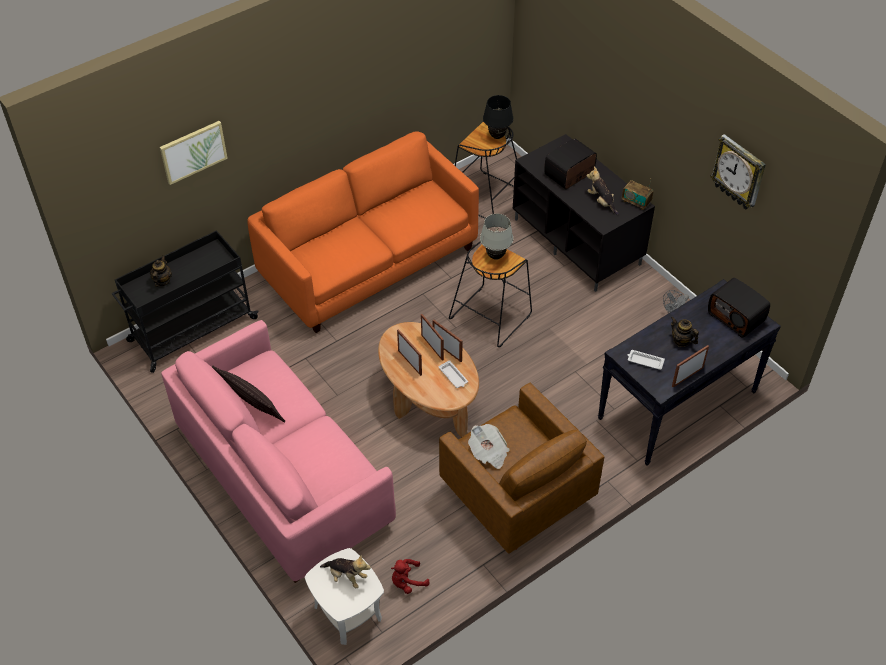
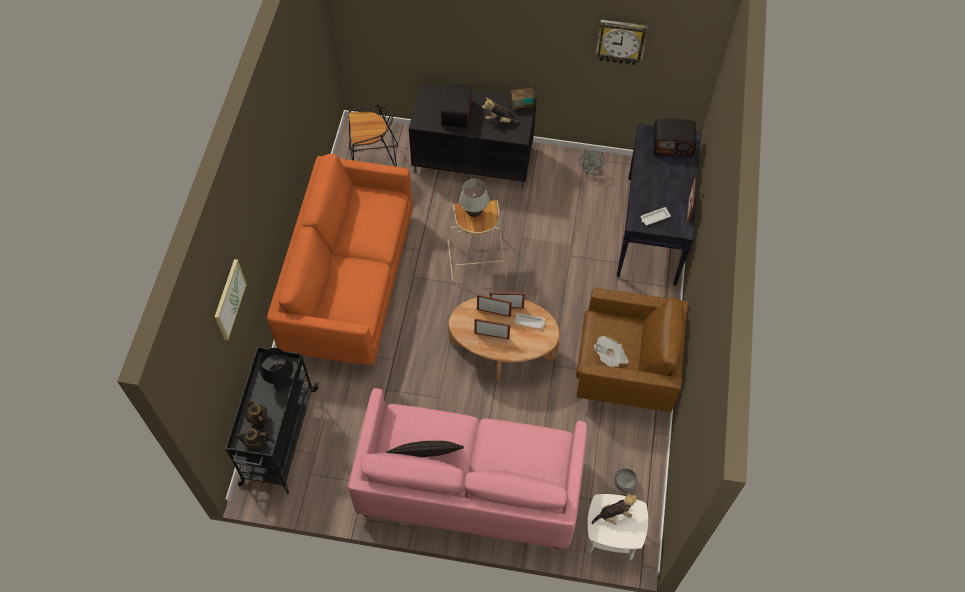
camera: 45 degrees left, 10 degrees up
red plush toy [391,559,430,594] -> grey bowl [614,469,638,492]
black stool [449,242,532,347] -> beige stool [448,200,507,282]
black table lamp [483,95,513,139] -> black table lamp moved to [260,348,293,386]
teapot [671,317,699,347] -> teapot moved to [235,428,270,450]

